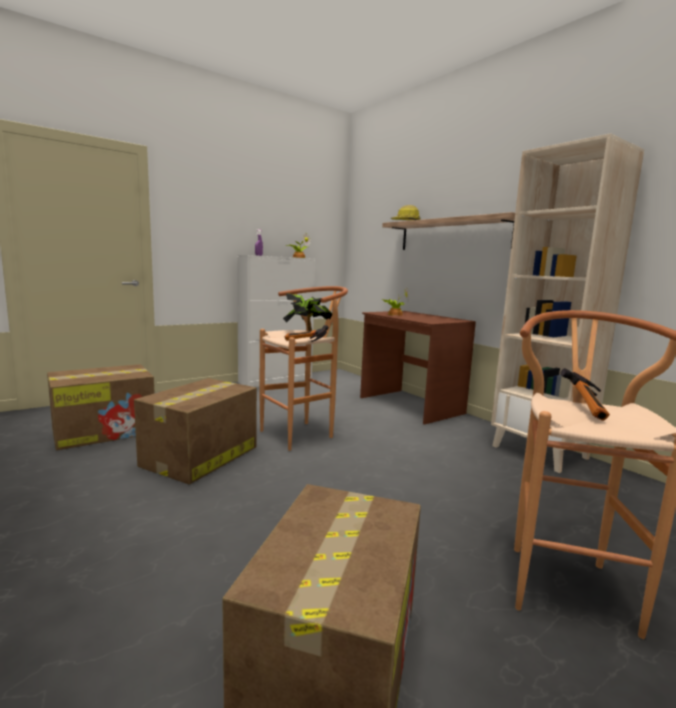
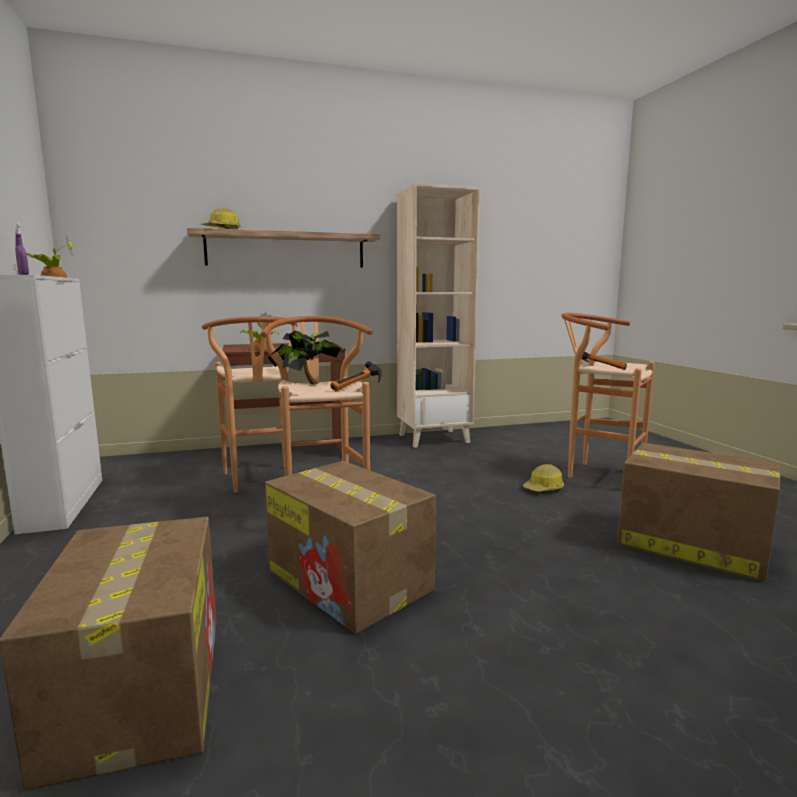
camera: 70 degrees left, 0 degrees up
none -> brown stool [202,316,297,493]
none -> hard hat [523,464,564,492]

